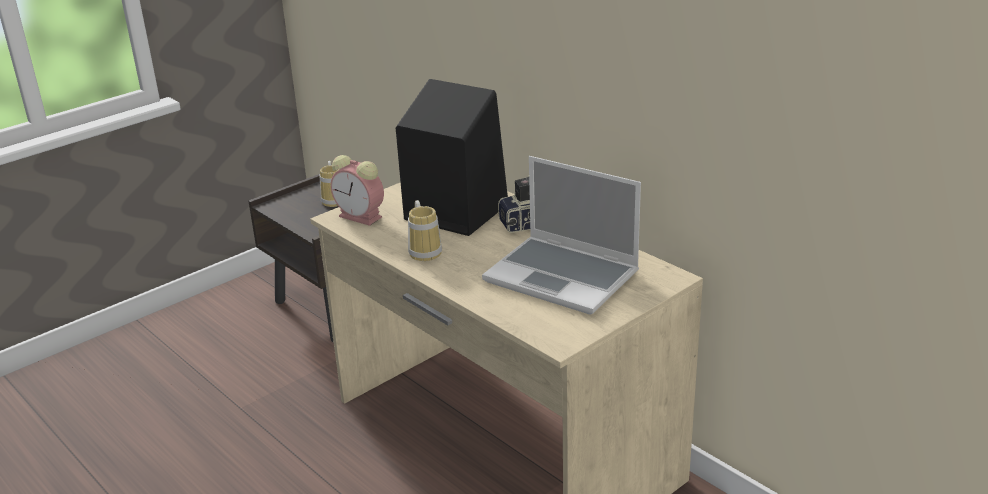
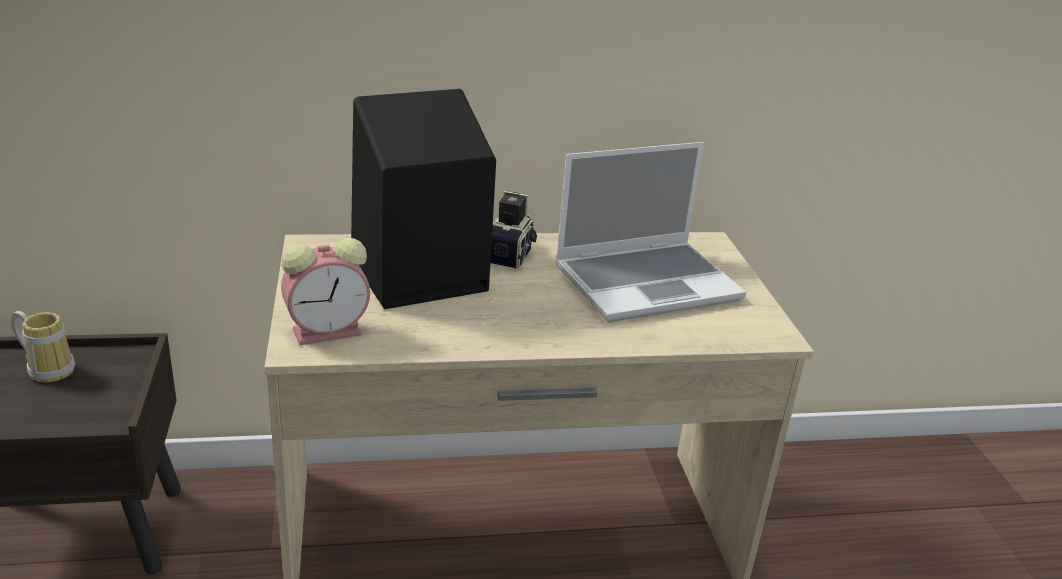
camera: 60 degrees left, 0 degrees up
mug [408,200,442,261] -> none

